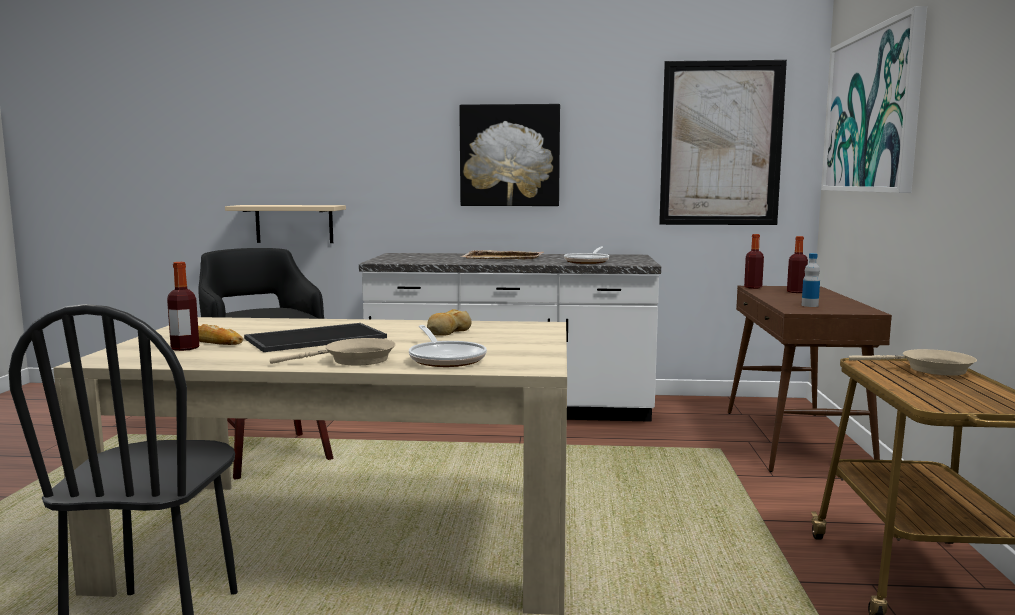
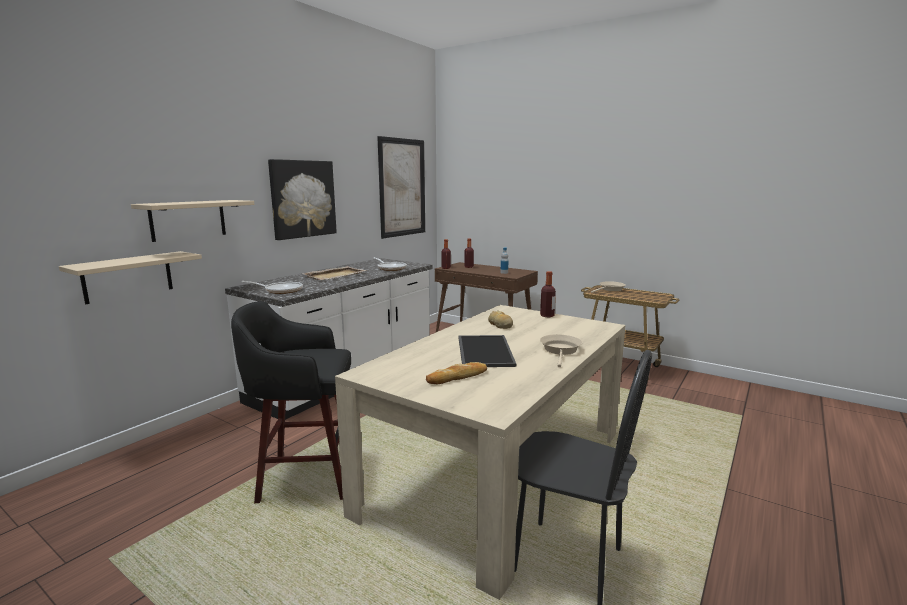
camera: 60 degrees left, 5 degrees up
bottle [167,262,199,351] -> bottle moved to [540,271,556,317]
frying pan [409,325,487,367] -> frying pan moved to [241,281,303,294]
picture [821,6,927,193] -> none
none -> beige shelf [131,200,254,242]

